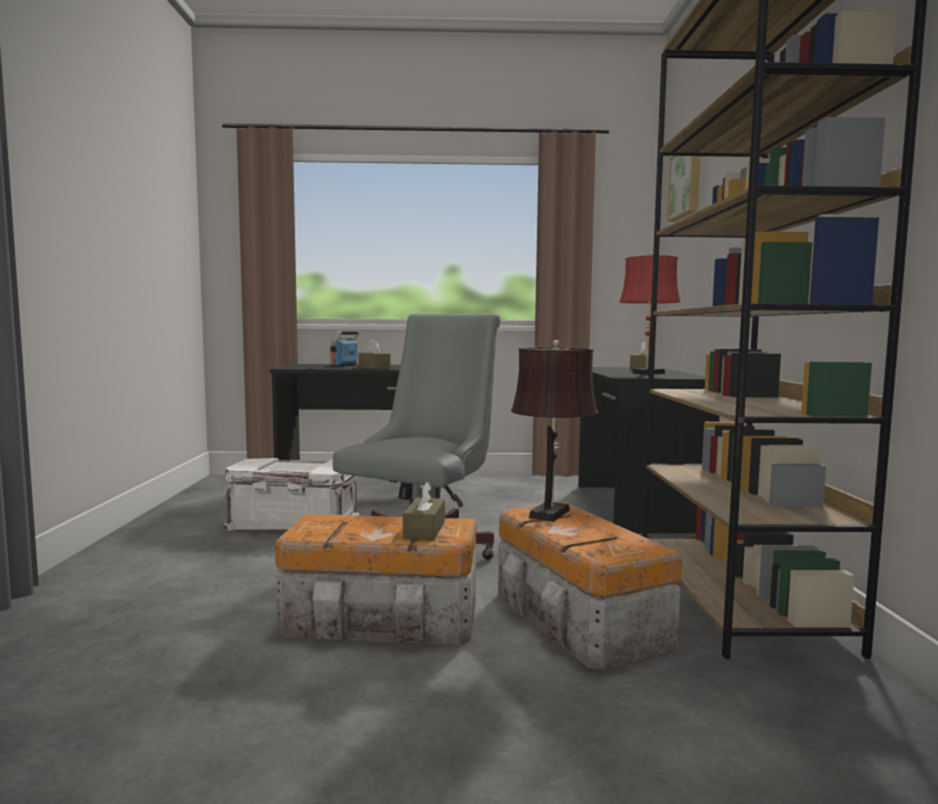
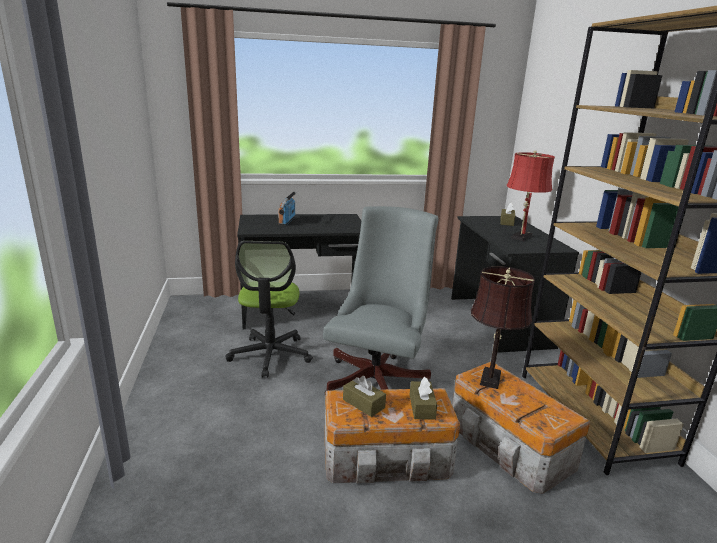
camera: 10 degrees left, 15 degrees up
white storage box [222,457,361,532] -> office chair [225,241,313,378]
brown tissue box [358,339,391,369] -> brown tissue box moved to [343,376,386,417]
picture [667,156,700,222] -> none

